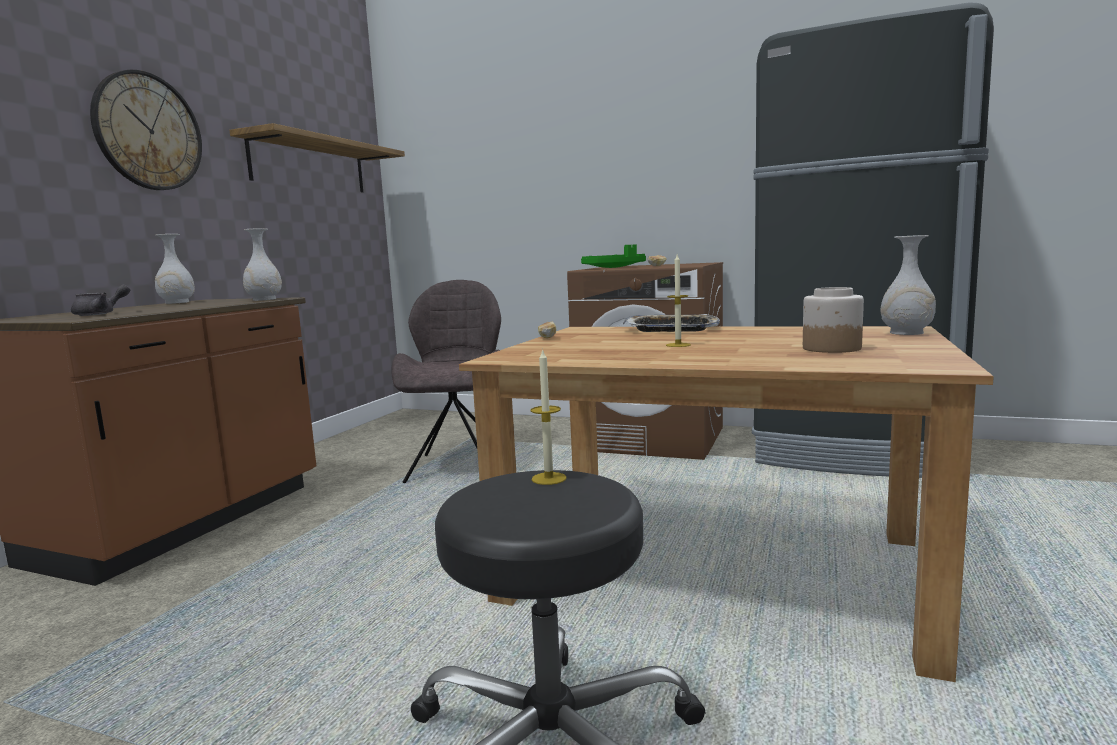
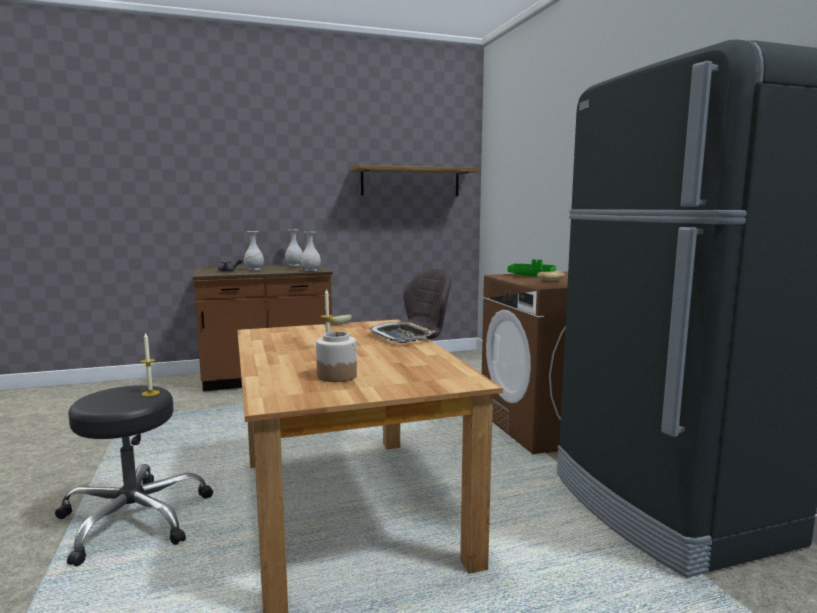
camera: 50 degrees right, 0 degrees up
wall clock [90,70,202,190] -> none
white vase [880,235,936,335] -> white vase moved to [244,231,264,270]

